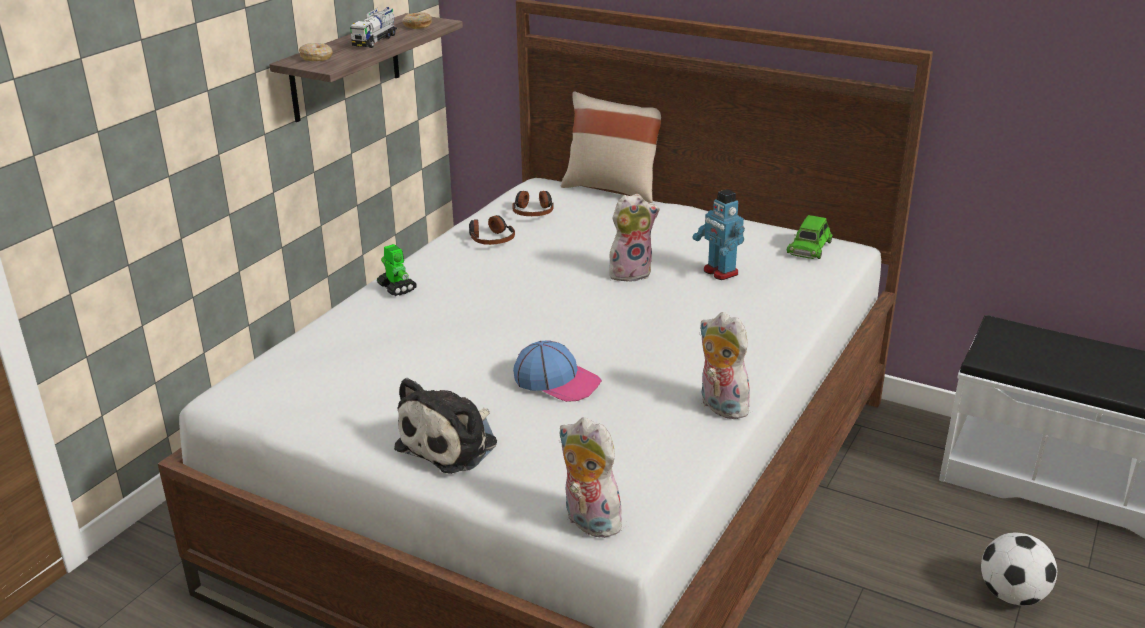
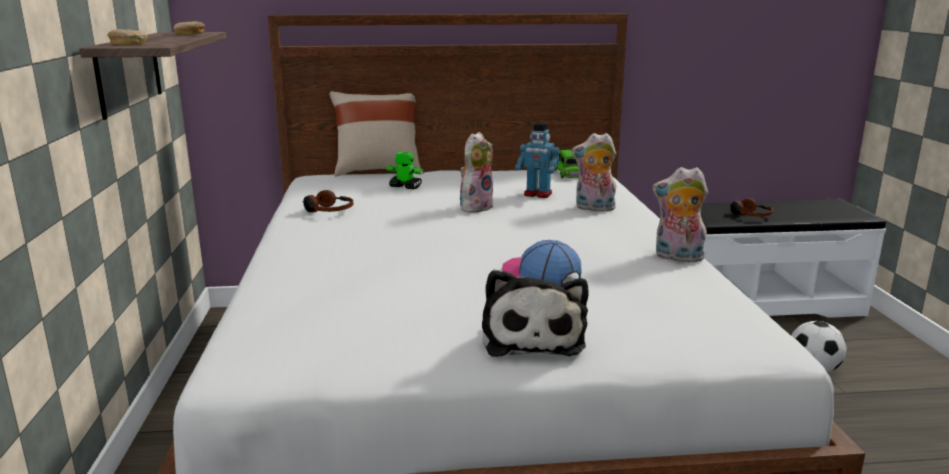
camera: 35 degrees left, 10 degrees down
toy truck [350,7,397,48] -> none
toy robot [376,244,417,296] -> toy robot moved to [386,152,425,189]
headphones [513,191,554,216] -> headphones moved to [729,198,773,217]
cap [513,340,602,402] -> cap turned 120 degrees counterclockwise [502,240,581,285]
plush toy [560,417,624,538] -> plush toy moved to [572,133,616,213]

